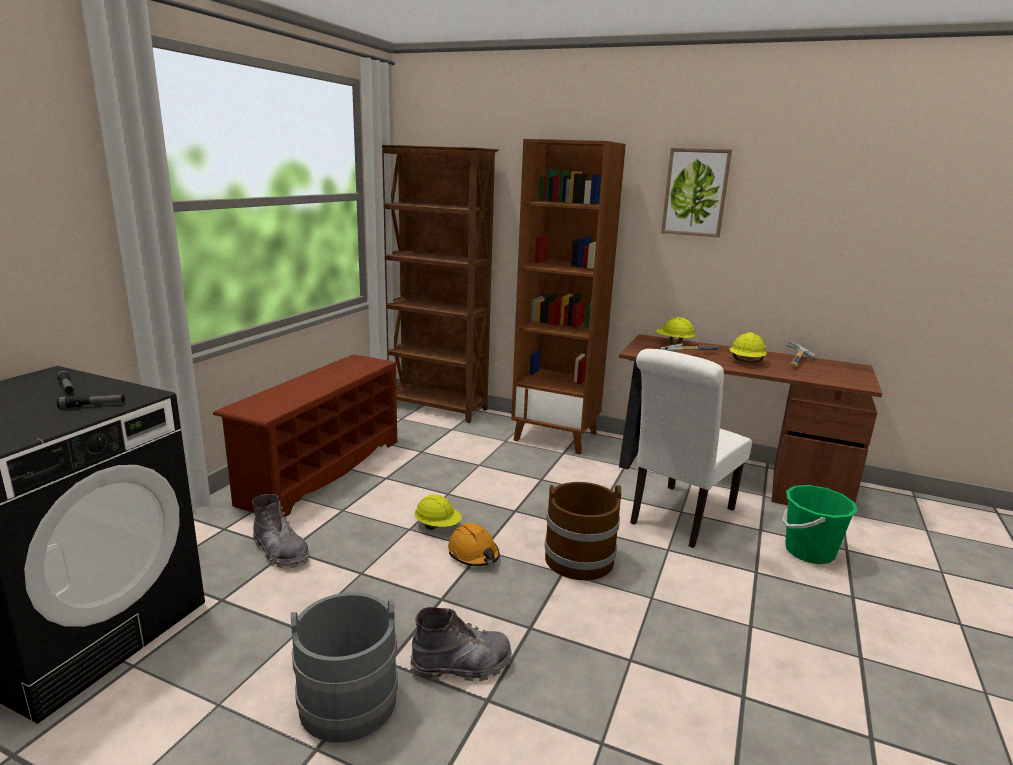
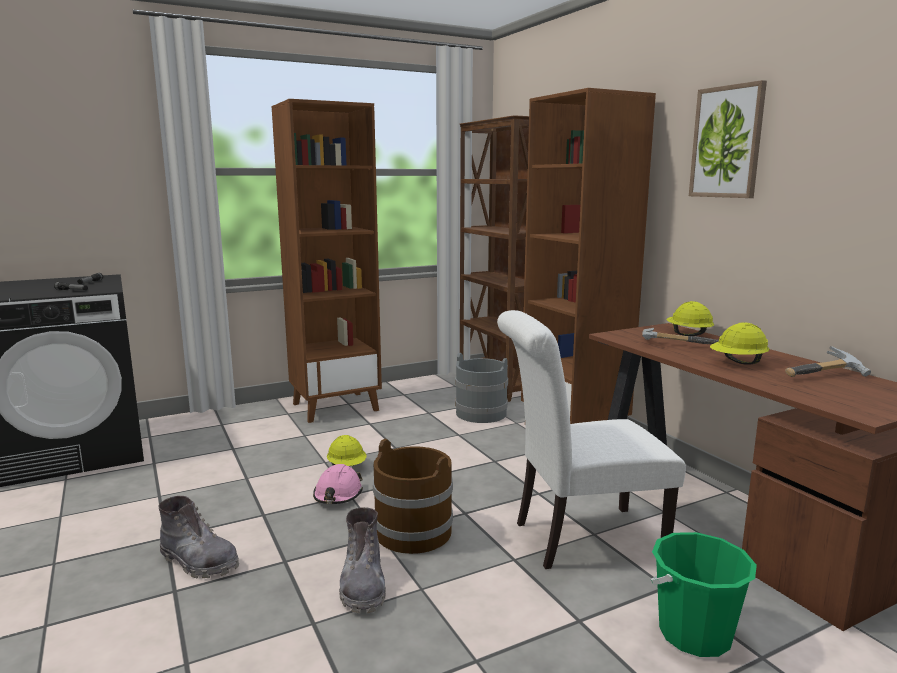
camera: 40 degrees right, 5 degrees down
brown shoe rack [213,354,398,517] -> brown bookcase [272,99,382,423]
grey boot [252,494,309,568] -> grey boot moved to [339,507,386,613]
grey bucket [290,592,398,743] -> grey bucket moved to [455,353,508,423]
orange hard hat [448,523,500,566] -> pink hard hat [313,464,363,504]

